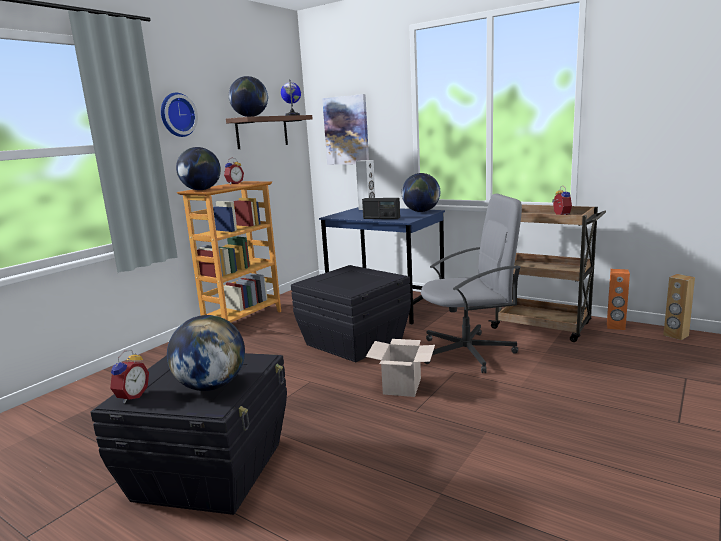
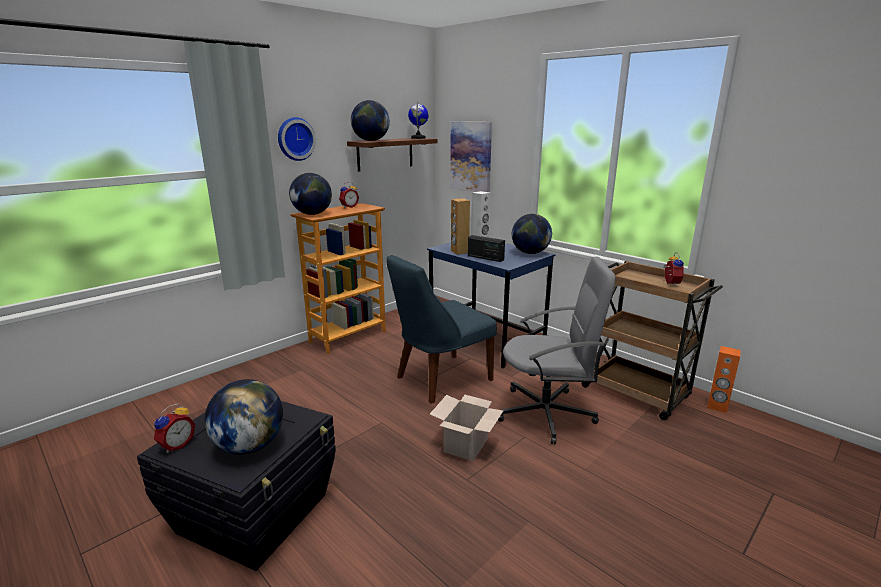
camera: 10 degrees right, 5 degrees up
black storage box [291,265,411,362] -> blue chair [386,255,497,404]
brown speaker [663,274,695,340] -> brown speaker moved to [451,198,470,255]

